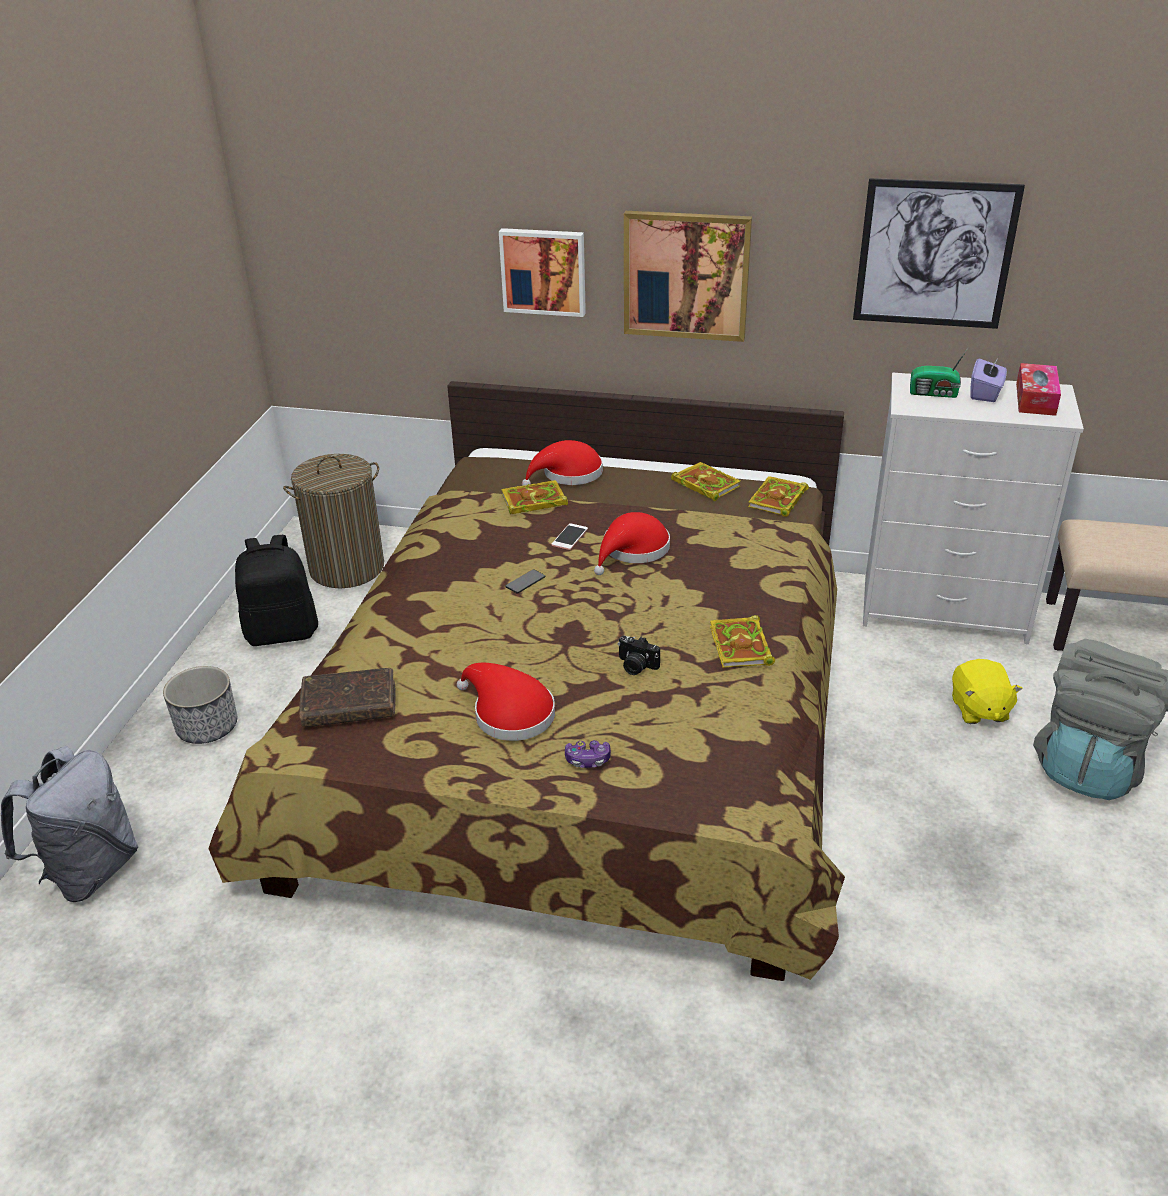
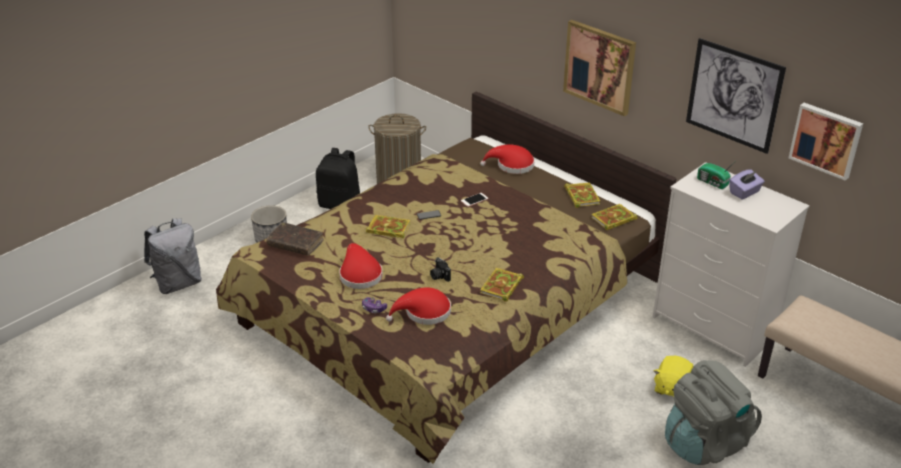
camera: 30 degrees right, 0 degrees up
picture [499,228,586,317] -> picture moved to [789,103,863,181]
book [501,480,568,514] -> book moved to [366,215,410,238]
red hat [594,512,670,575] -> red hat moved to [386,287,451,325]
tissue box [1016,363,1061,416] -> none

